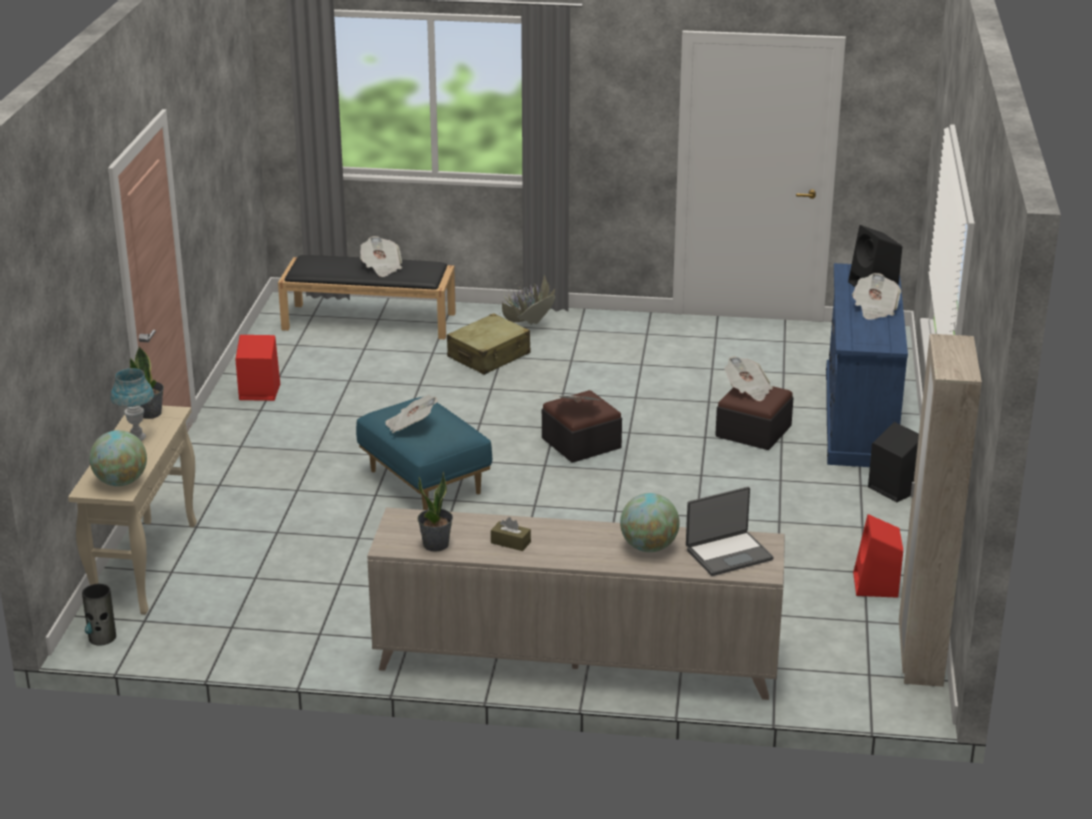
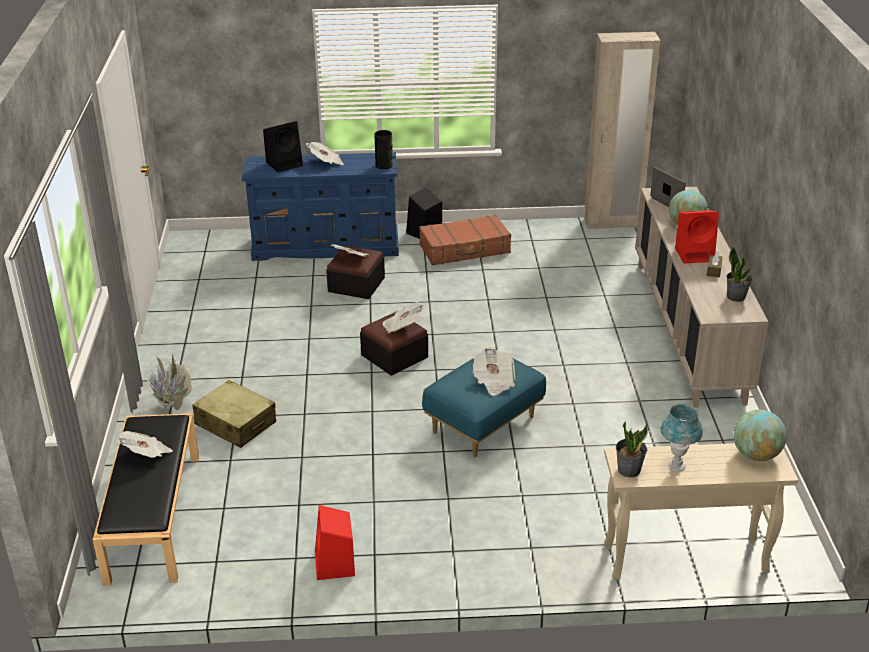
camera: 100 degrees left, 5 degrees up
vase [82,584,116,645] -> vase moved to [374,130,396,169]
red speaker [853,514,903,598] -> red speaker moved to [675,210,719,264]
none -> brown suitcase [419,214,511,266]

